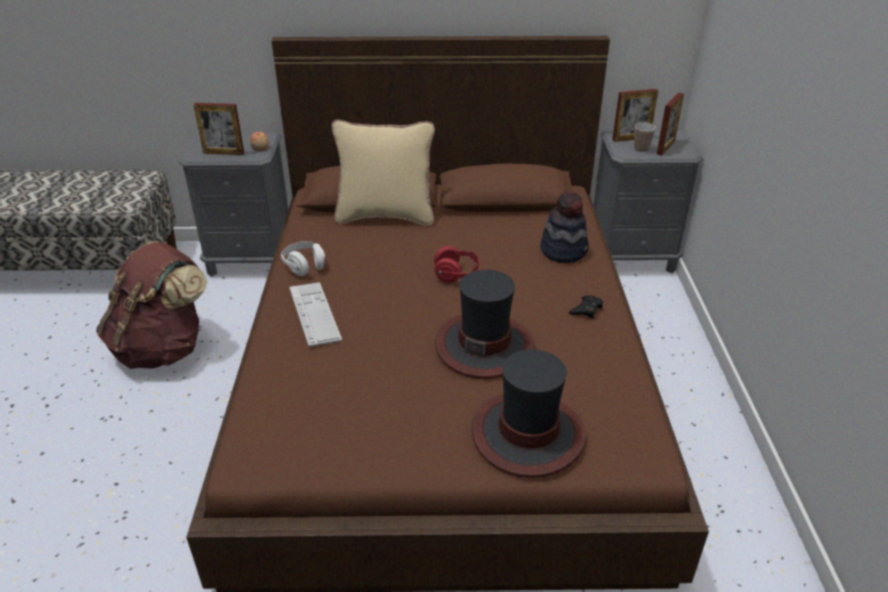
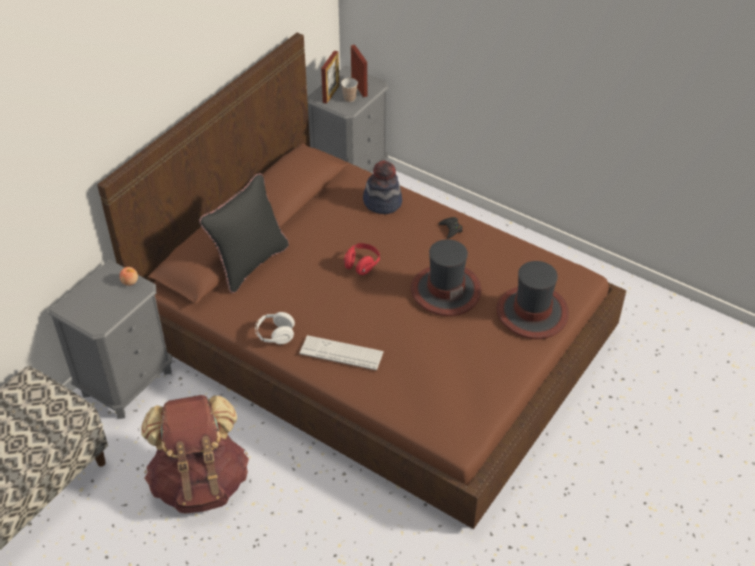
camera: 55 degrees left, 10 degrees up
picture frame [194,103,244,155] -> none
beige pillow [332,120,435,226] -> black pillow [199,173,289,293]

